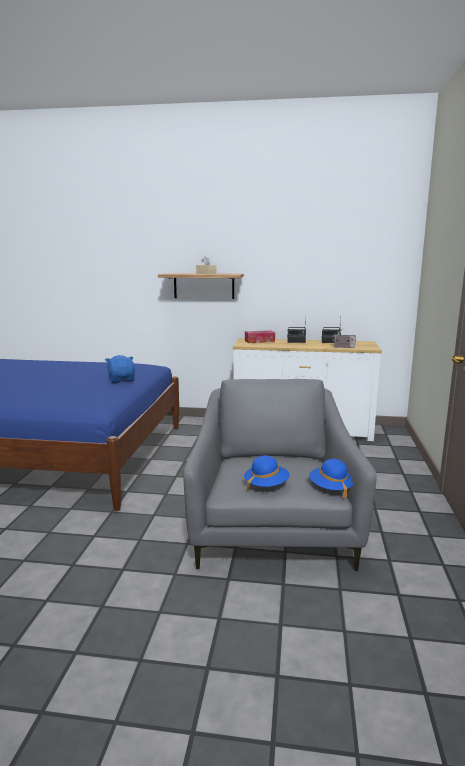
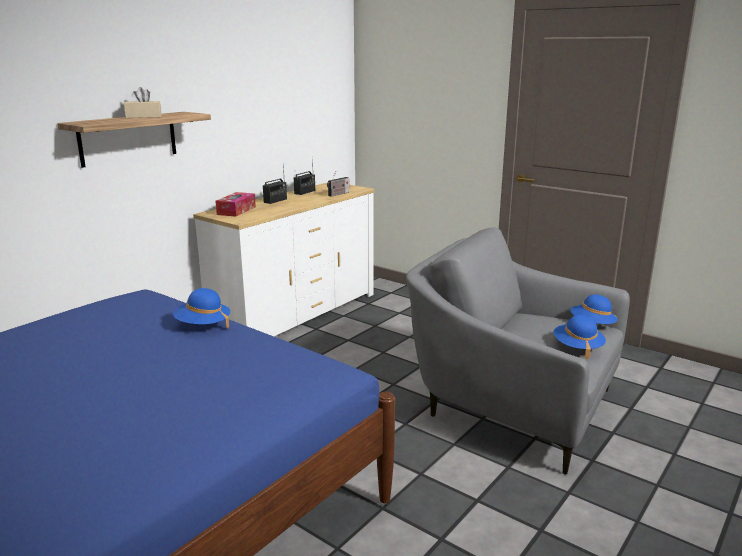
camera: 60 degrees left, 5 degrees up
blue plush toy [105,355,135,383] -> blue hat [173,288,230,329]

